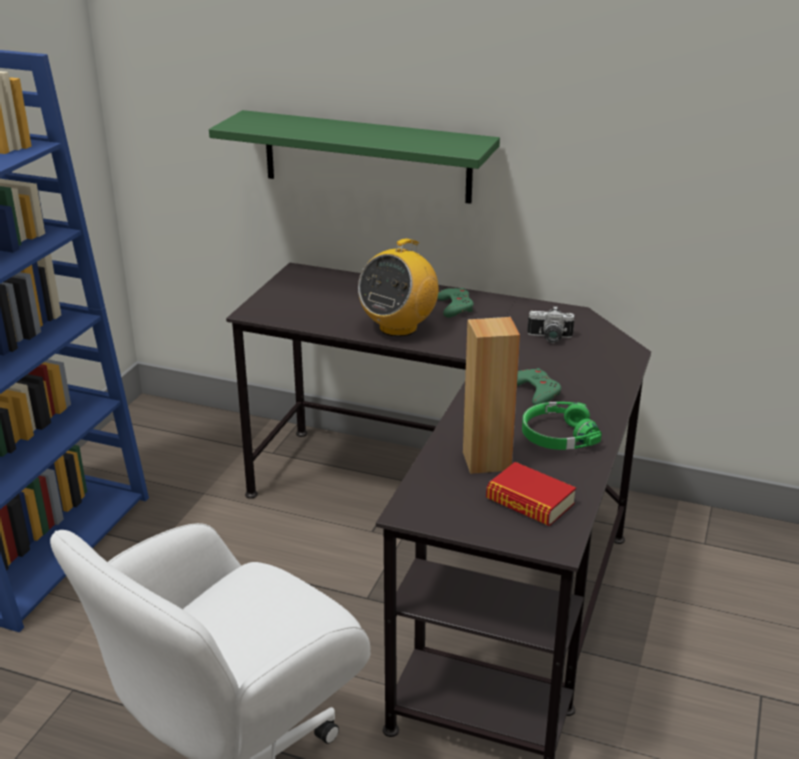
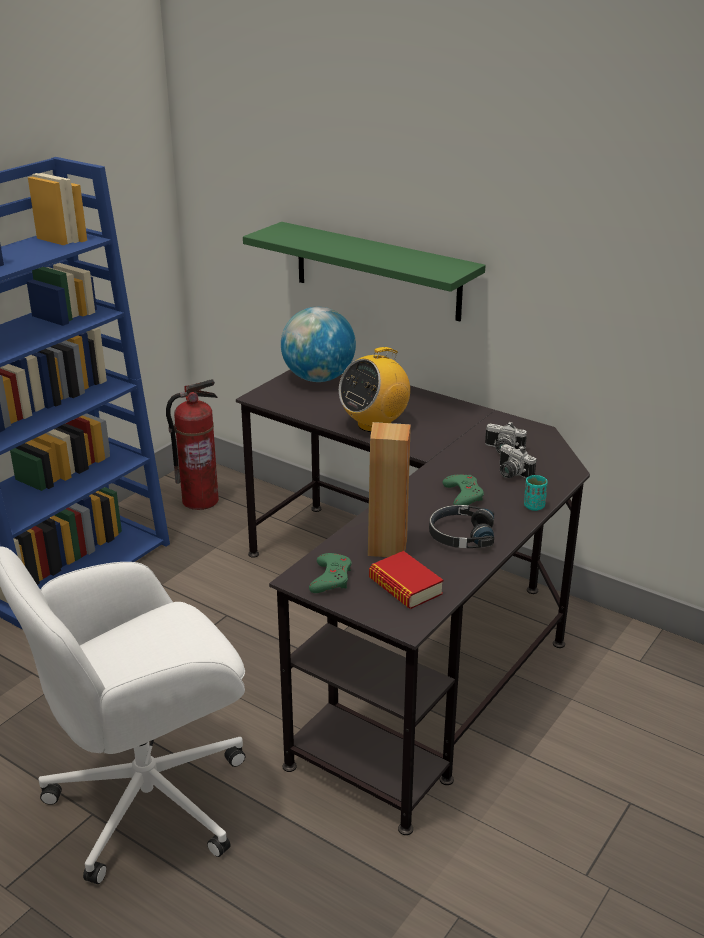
camera: 15 degrees right, 0 degrees up
green game controller [438,288,474,318] -> green game controller moved to [309,553,352,593]
green headphones [522,402,602,450] -> black headphones [429,505,495,548]
none -> fire extinguisher [166,379,219,510]
none -> globe [281,307,356,382]
none -> camera [500,444,536,479]
none -> turquoise cup [524,475,548,511]

